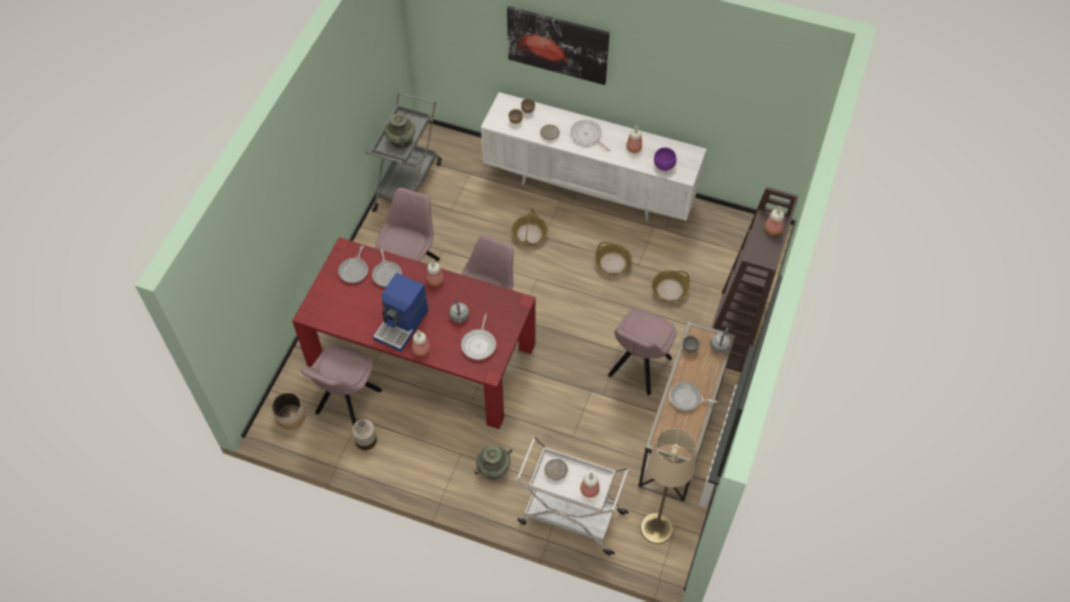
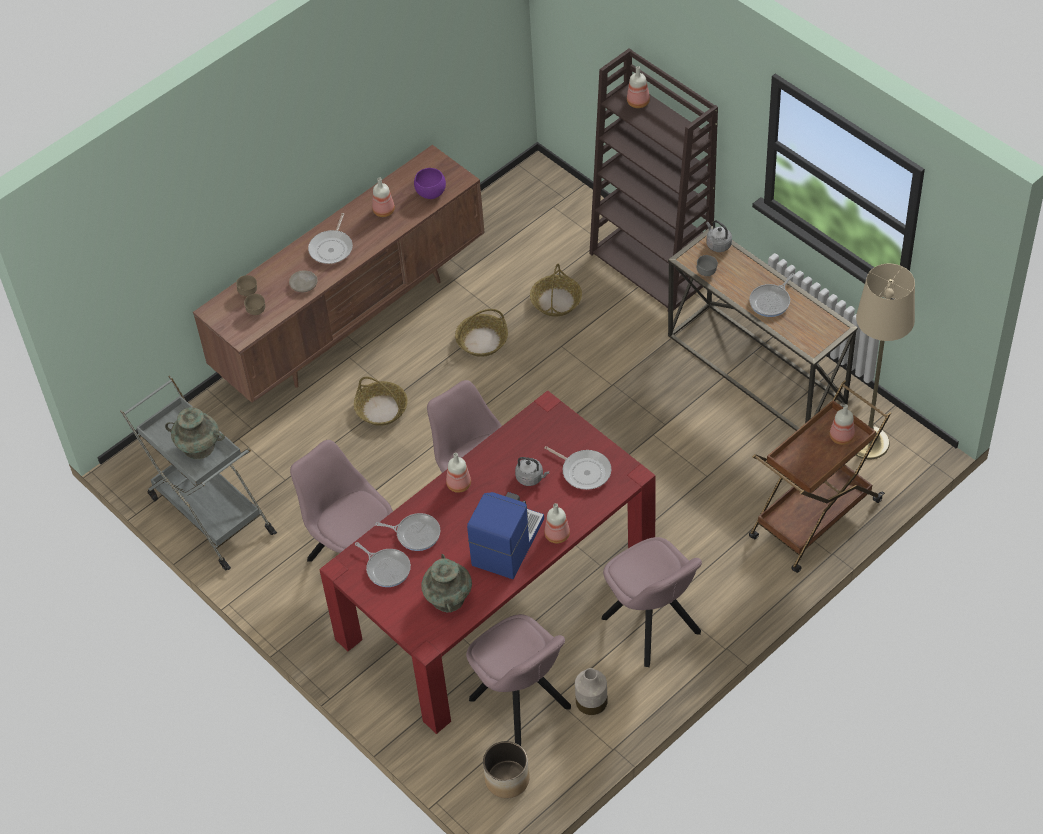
camera: 60 degrees left, 5 degrees down
coffee machine [373,273,428,352] -> coffee machine turned 120 degrees counterclockwise [467,492,544,579]
turquoise vase [474,446,512,479] -> turquoise vase moved to [421,554,472,612]
white cabinet [481,92,707,221] -> brown cabinet [193,145,485,403]
picture [507,6,610,85] -> none
white cart [514,436,631,555] -> brown cart [749,380,891,573]
beige plate [544,459,568,481] -> none
frying pan [571,120,610,151] -> frying pan turned 60 degrees counterclockwise [308,213,353,264]
pink chair [608,309,676,395] -> pink chair moved to [602,537,702,667]

